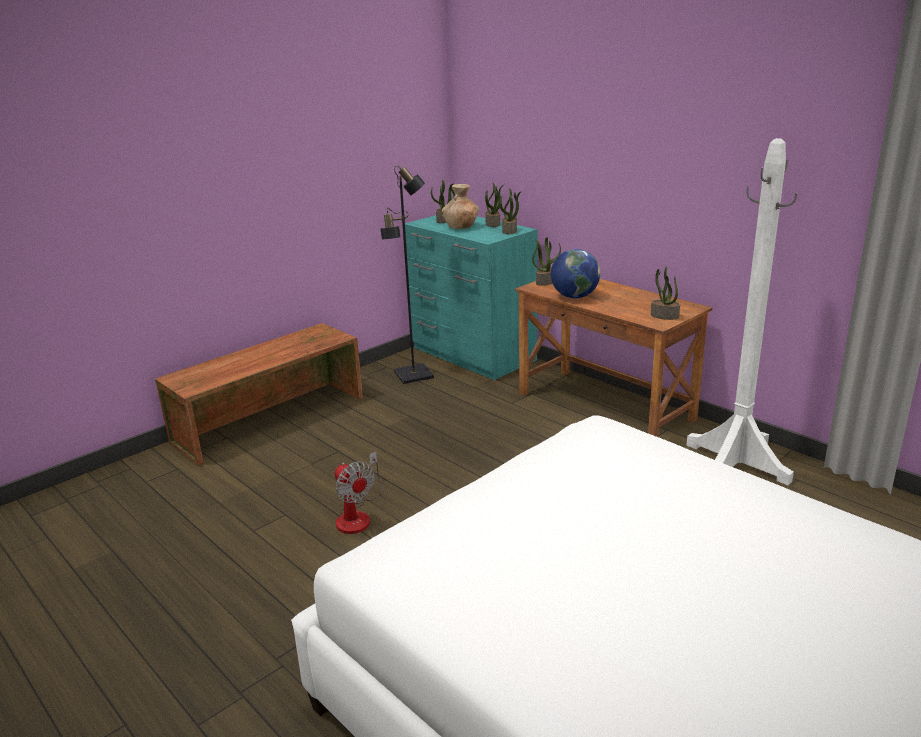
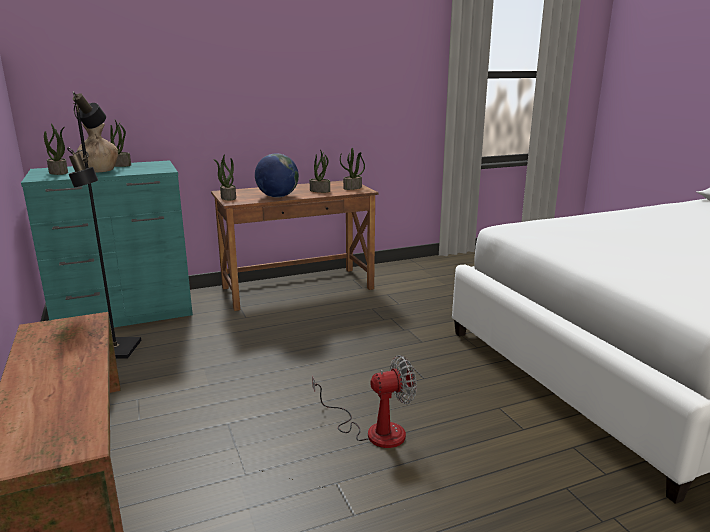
camera: 70 degrees left, 5 degrees down
potted plant [499,188,522,234] -> potted plant moved to [310,150,330,193]
white clothes rack [686,138,798,485] -> none

